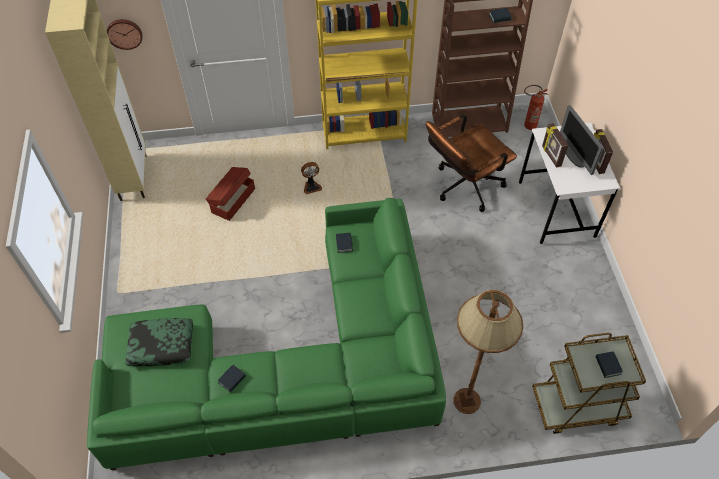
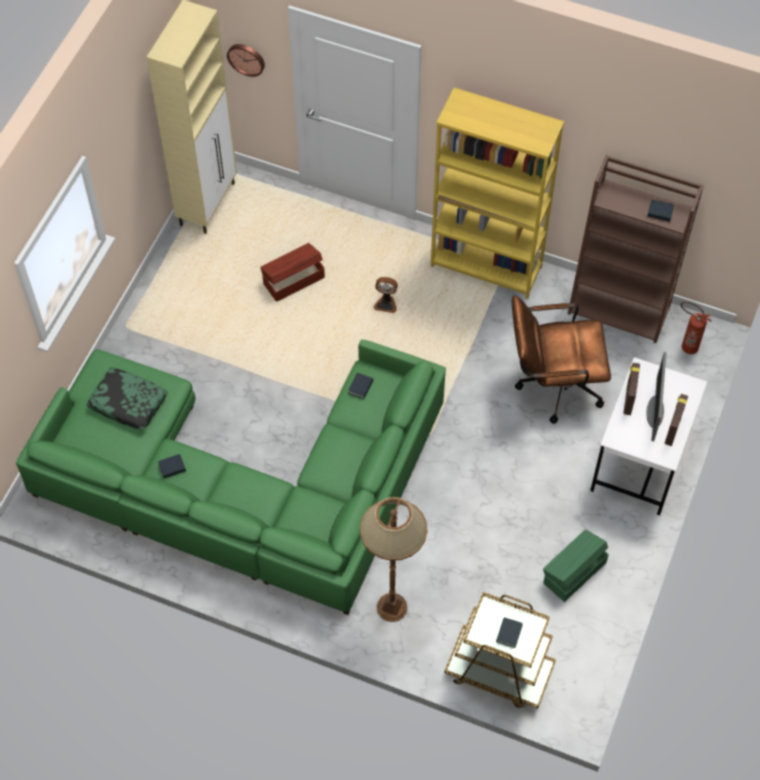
camera: 30 degrees right, 5 degrees up
none -> green storage box [543,529,609,602]

